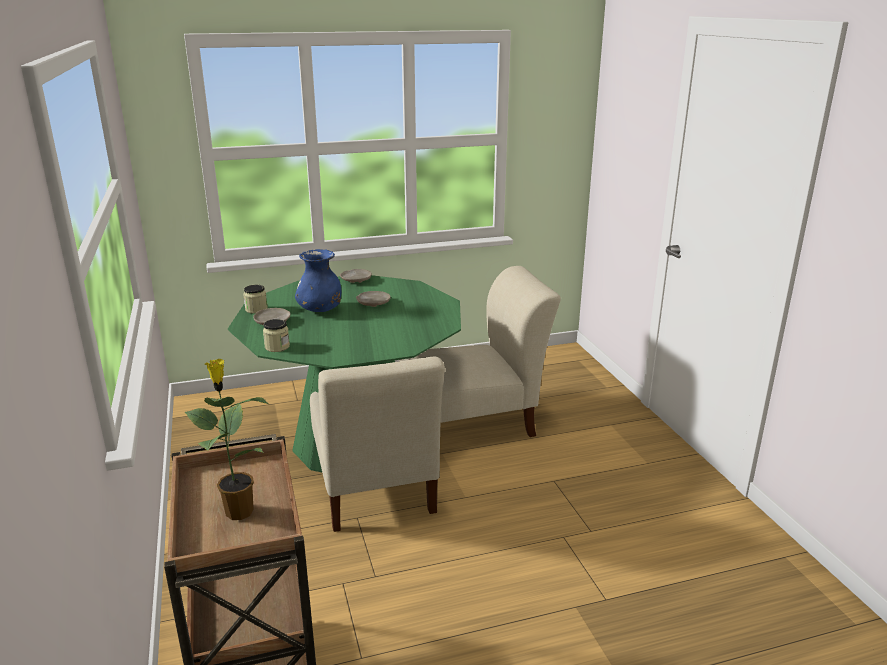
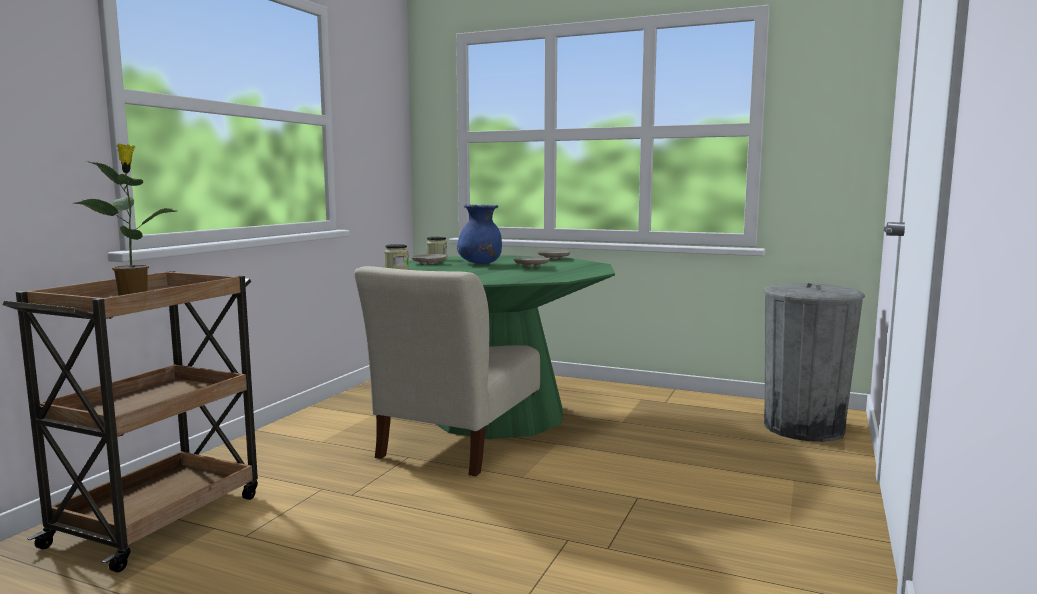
camera: 40 degrees right, 15 degrees down
beige chair [399,266,561,437] -> none
none -> grey trash can [764,283,865,442]

